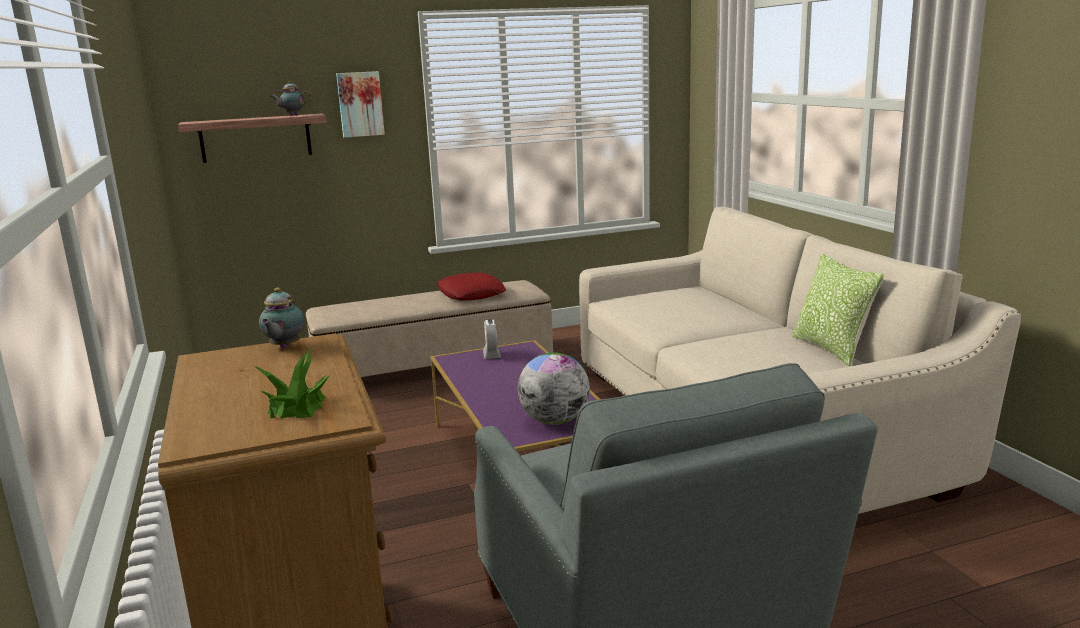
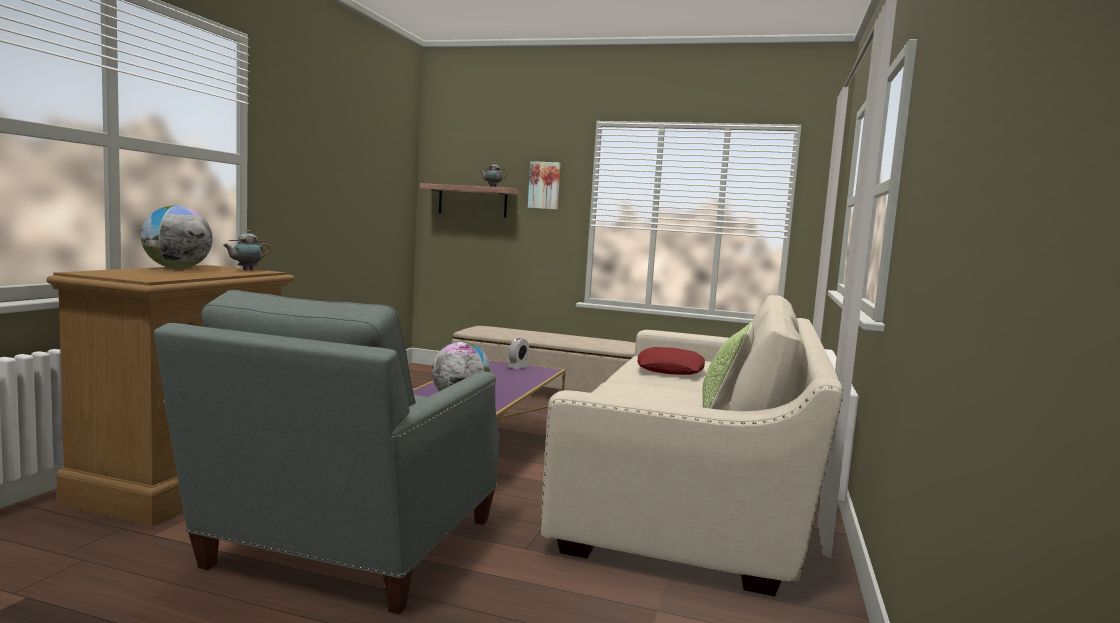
camera: 35 degrees right, 10 degrees down
potted plant [252,349,331,419] -> none
red pillow [437,273,506,301] -> red pillow moved to [638,347,705,375]
none -> globe [141,206,213,269]

